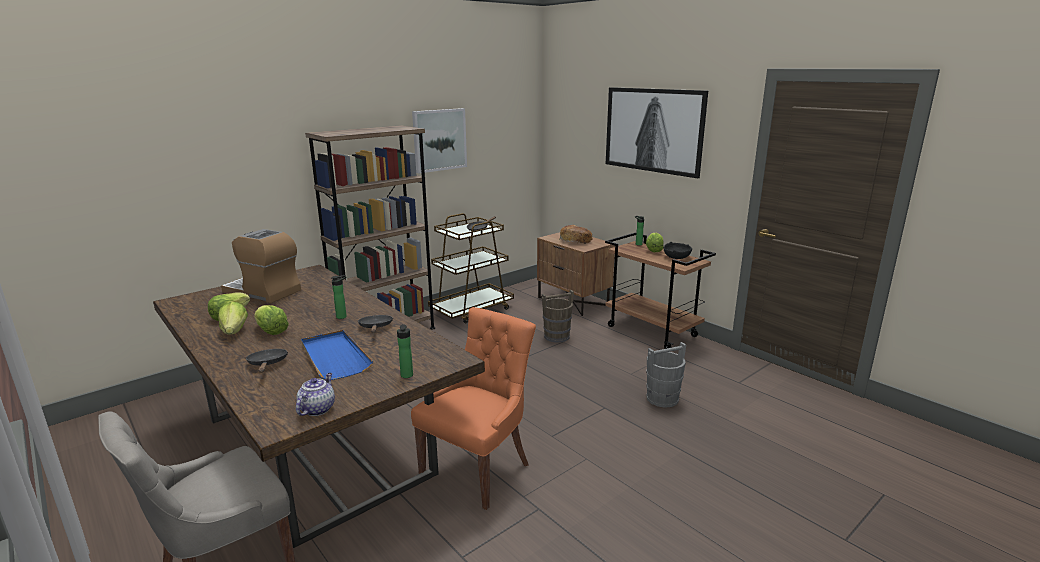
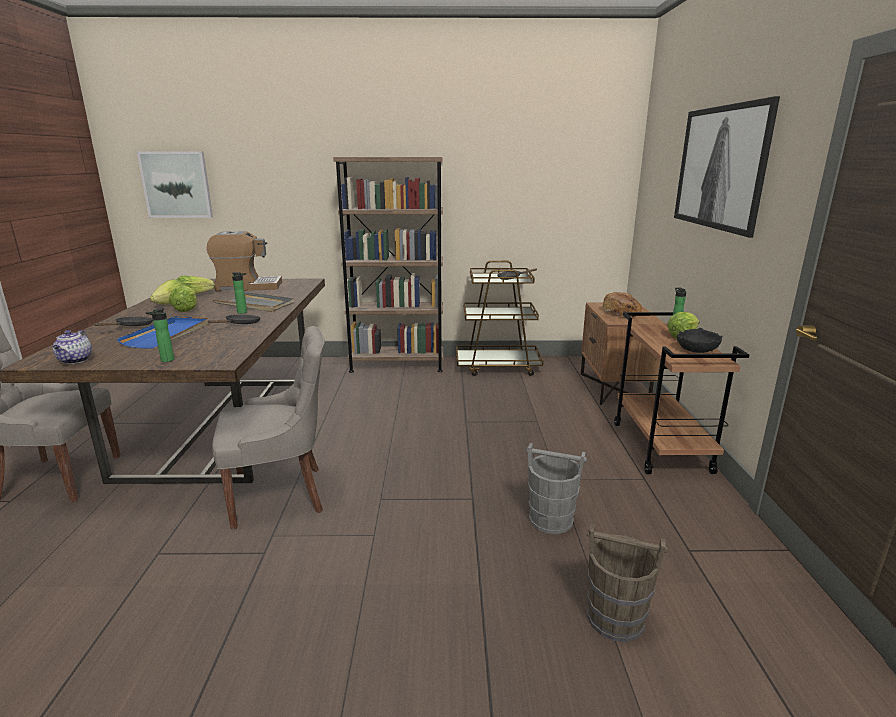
camera: 40 degrees right, 0 degrees up
coffee machine [221,229,301,303] -> coffee machine turned 105 degrees clockwise [207,231,282,291]
teapot [296,373,335,416] -> teapot turned 120 degrees clockwise [52,330,92,364]
orange chair [411,307,536,510] -> grey chair [212,326,325,529]
picture [412,108,467,174] -> picture moved to [137,152,213,218]
brown bucket [541,290,574,343] -> brown bucket moved to [587,524,667,642]
none -> grey tray [213,292,294,312]

